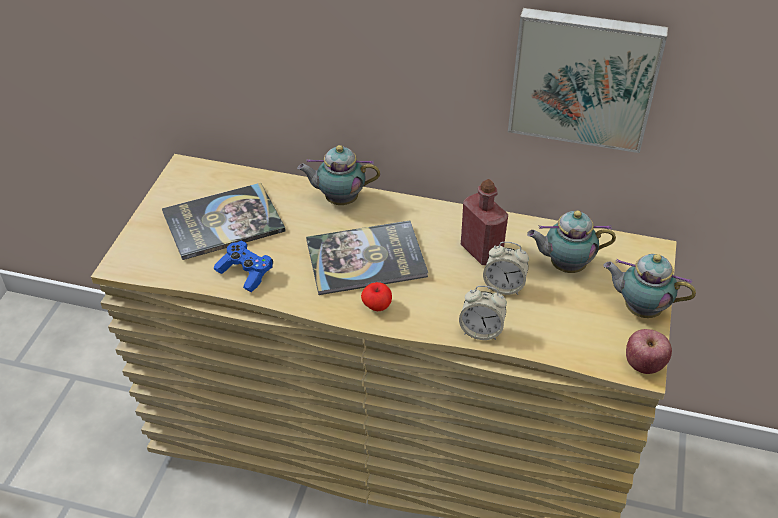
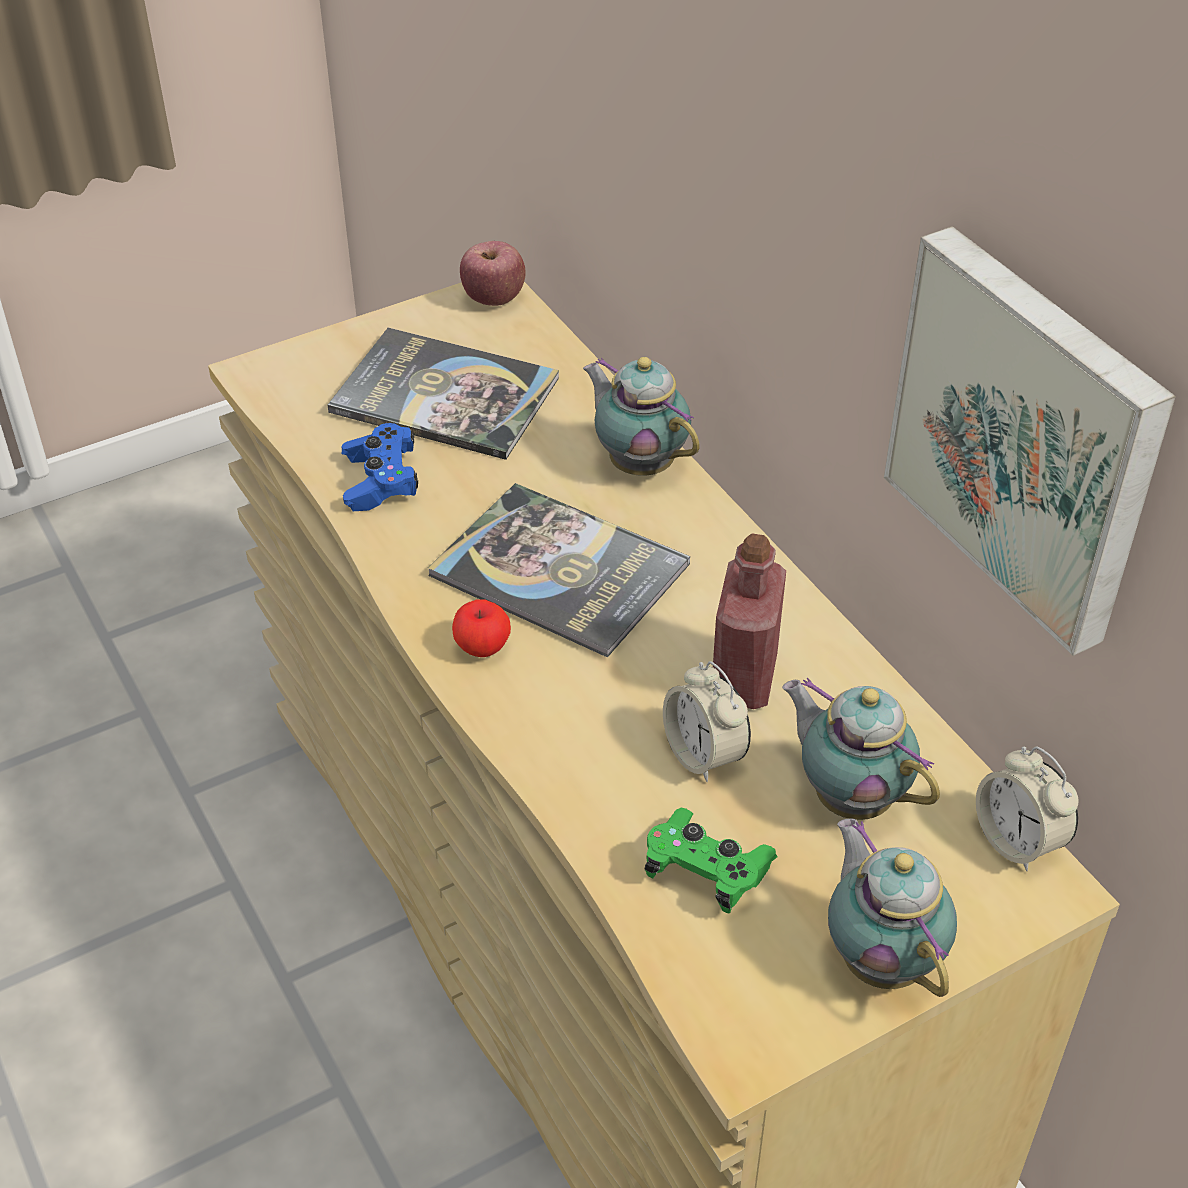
camera: 45 degrees right, 0 degrees up
alarm clock [459,286,507,340] -> alarm clock moved to [976,746,1079,871]
apple [626,329,672,374] -> apple moved to [460,241,526,306]
none -> green game controller [644,808,778,913]

